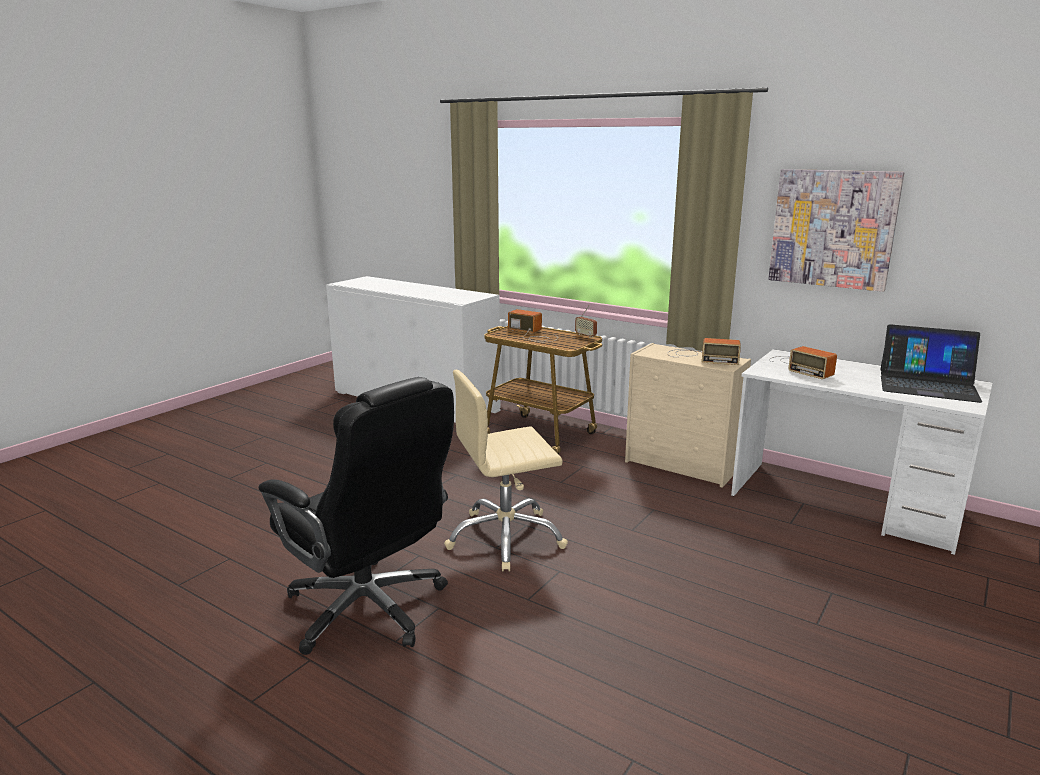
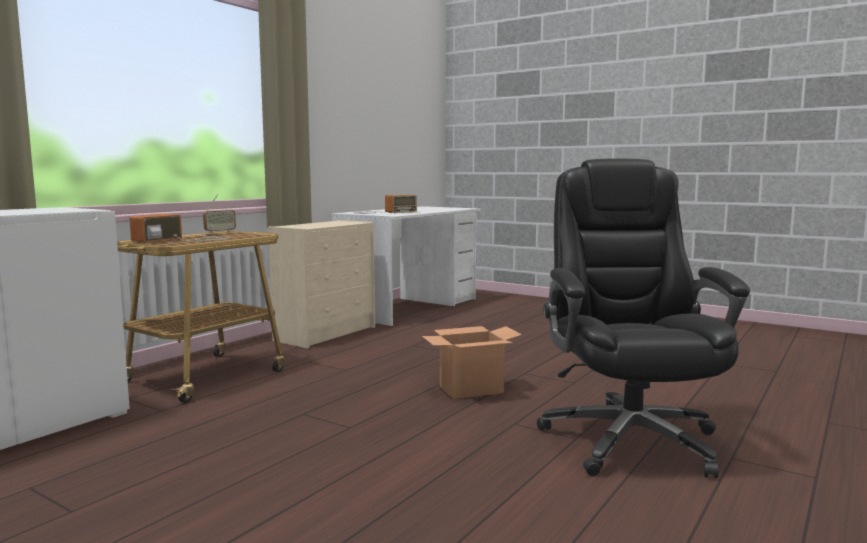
camera: 90 degrees left, 10 degrees down
black office chair [259,377,454,655] -> black office chair turned 45 degrees counterclockwise [537,158,750,478]
beige office chair [444,370,568,571] -> cardboard box [422,326,522,399]
radio [668,338,741,365] -> none
picture [768,169,904,292] -> none
laptop [880,324,982,403] -> none

